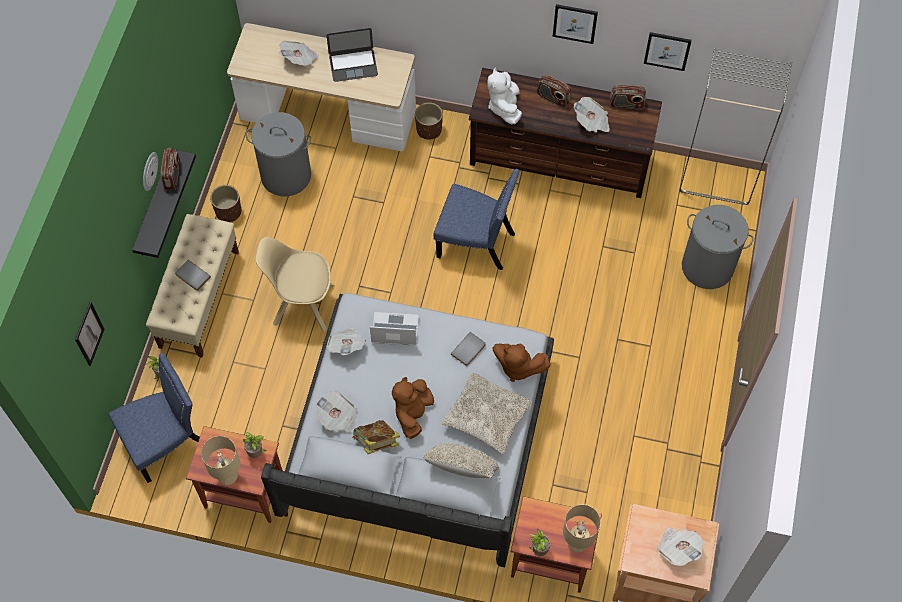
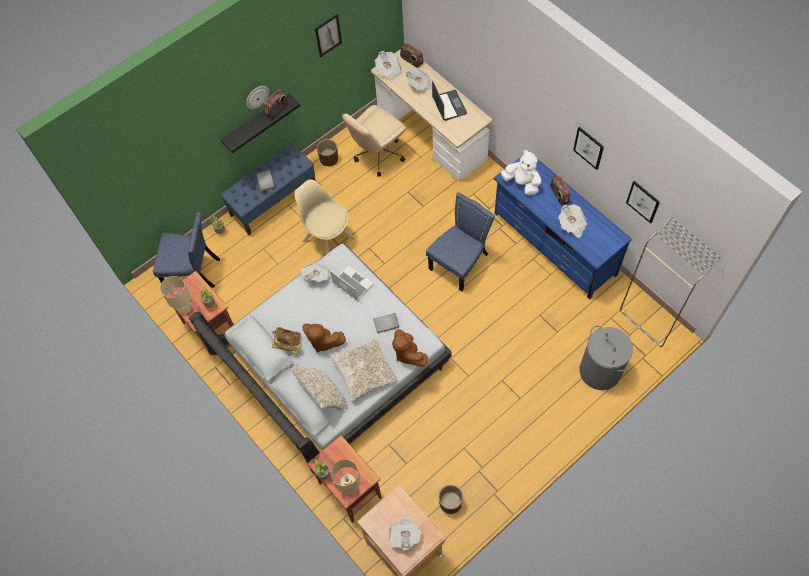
camera: 40 degrees right, 0 degrees up
picture [75,302,105,366] -> picture moved to [315,14,342,57]
beige bench [146,214,239,357] -> blue bench [220,144,316,235]
grey laundry basket [246,112,311,196] -> beige office chair [342,105,406,176]
newspaper [316,391,357,433] -> newspaper moved to [375,51,402,82]
laptop [326,28,378,82] -> laptop turned 135 degrees counterclockwise [432,81,467,121]
brown plush toy [392,377,434,439] -> brown plush toy turned 120 degrees counterclockwise [302,324,346,353]
brown planter [415,102,443,140] -> brown planter moved to [438,485,463,514]
blue chair [434,169,519,270] -> blue chair turned 105 degrees counterclockwise [426,192,495,292]
brown dresser [469,68,662,198] -> blue dresser [494,155,632,299]
white plush toy [487,68,522,125] -> white plush toy turned 90 degrees clockwise [501,149,542,195]
radio [610,85,646,109] -> radio moved to [400,43,423,68]

